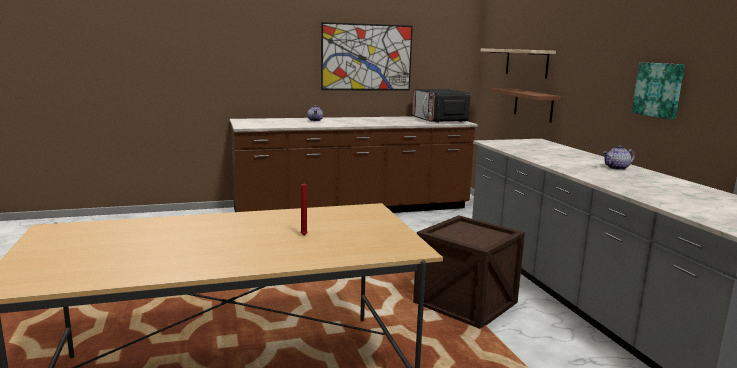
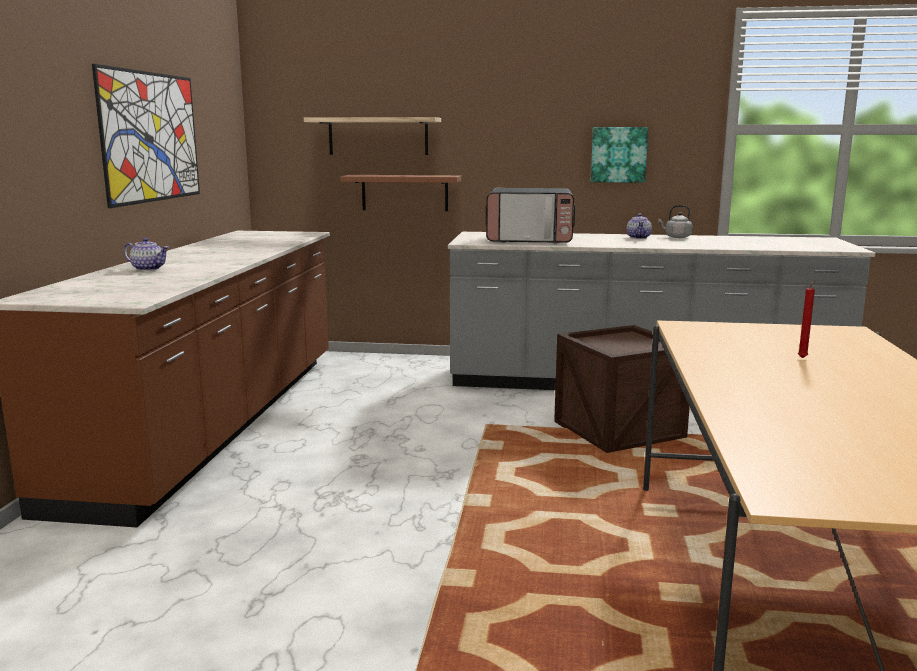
camera: 65 degrees left, 0 degrees up
microwave [412,89,471,123] -> microwave moved to [486,188,575,243]
none -> grey kettle [658,205,692,238]

